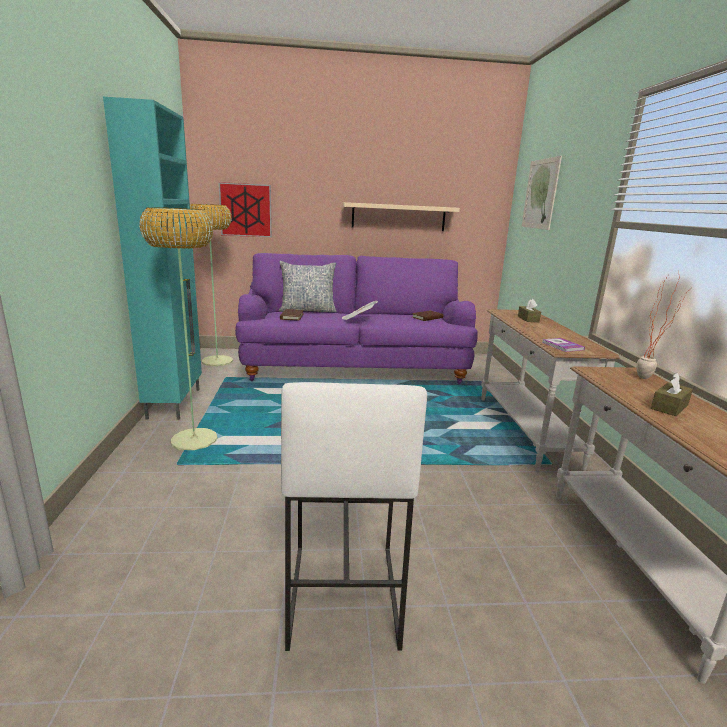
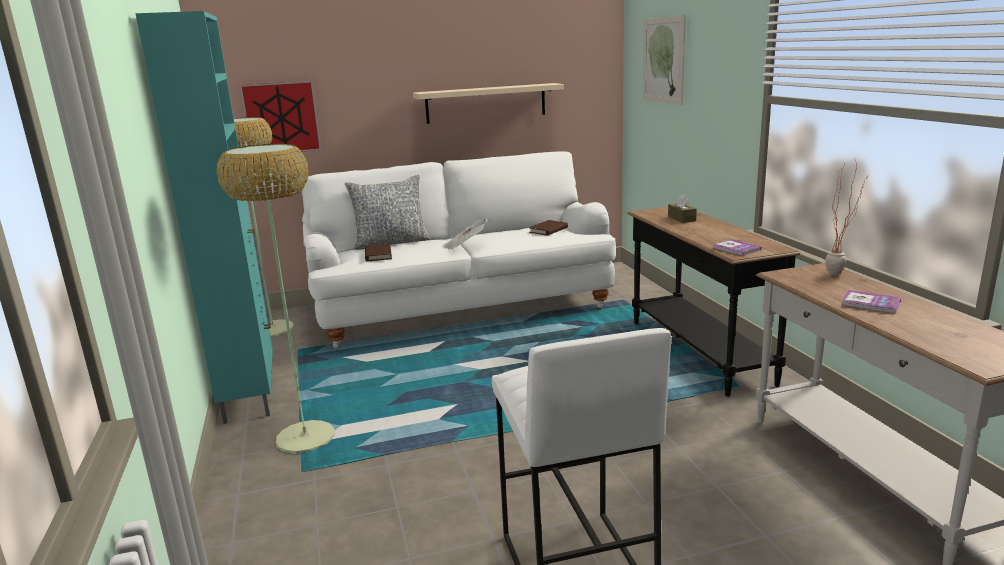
camera: 10 degrees left, 0 degrees up
purple sofa [235,253,478,384] -> white sofa [302,151,616,349]
white console table [481,309,620,471] -> black console table [627,207,800,397]
brown tissue box [651,373,693,416] -> book [842,290,901,314]

